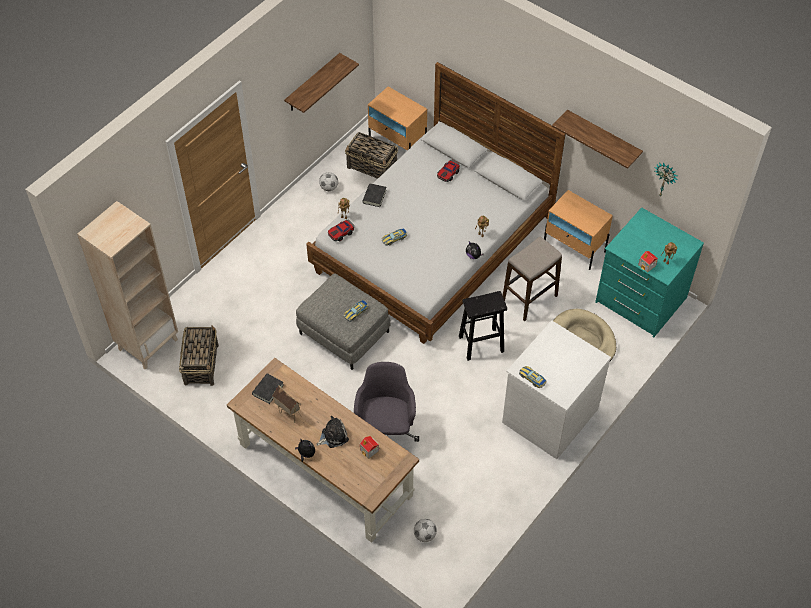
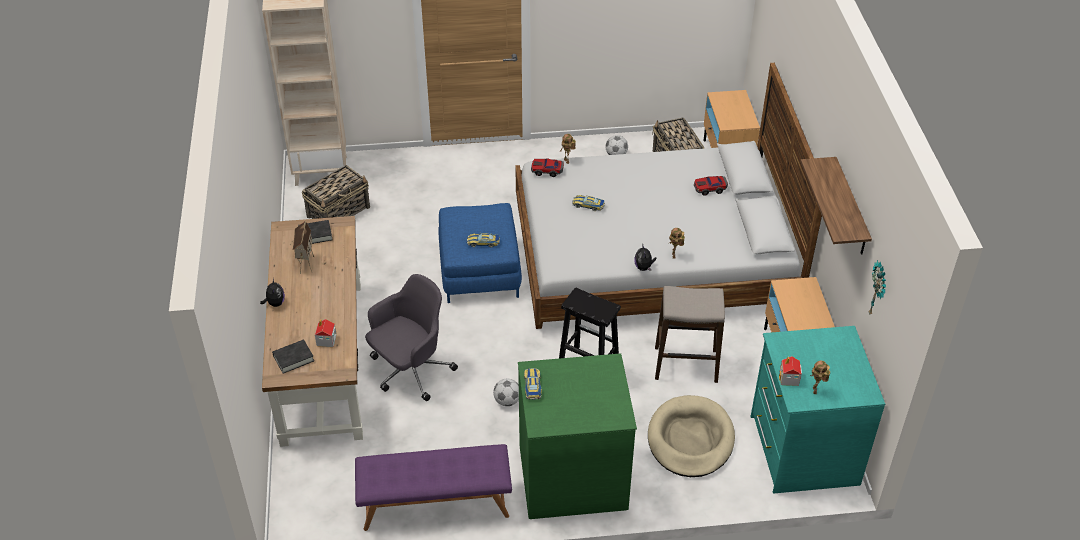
camera: 45 degrees right, 10 degrees down
shelf [284,53,359,113] -> none
grey ottoman [296,273,391,370] -> blue ottoman [438,203,522,303]
plush toy [316,416,349,448] -> none
black book [363,183,386,207] -> black book moved to [272,339,314,373]
football [414,519,437,542] -> football moved to [493,378,519,406]
white dresser [502,320,611,459] -> green dresser [518,353,637,519]
none -> purple bench [355,444,512,531]

